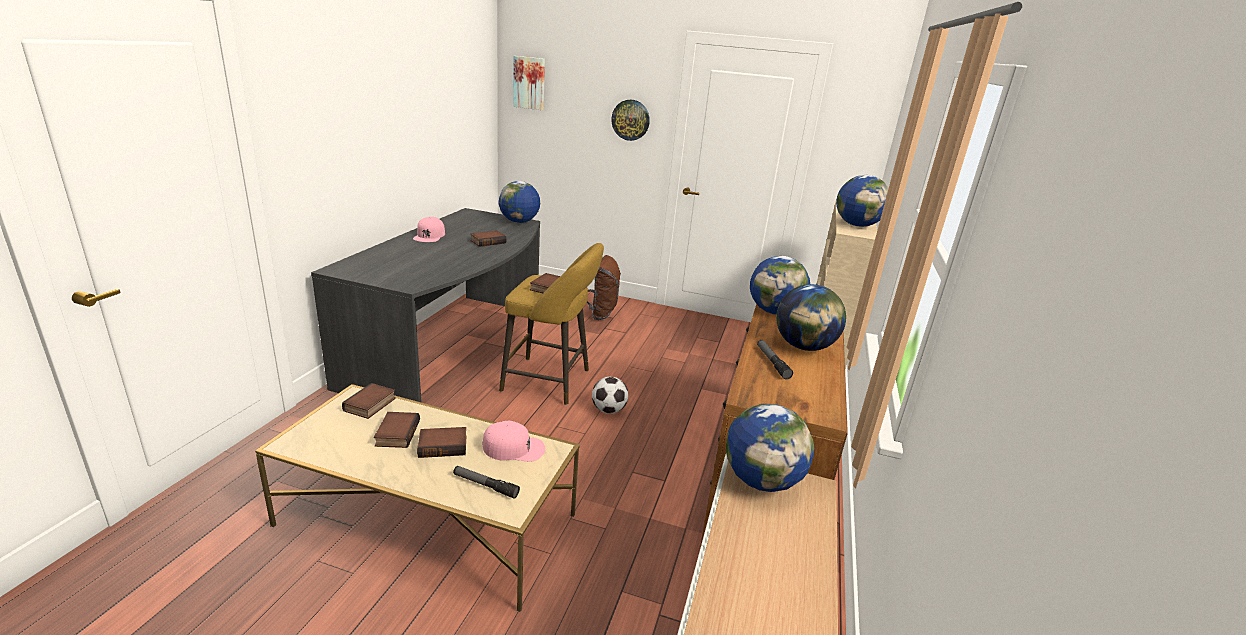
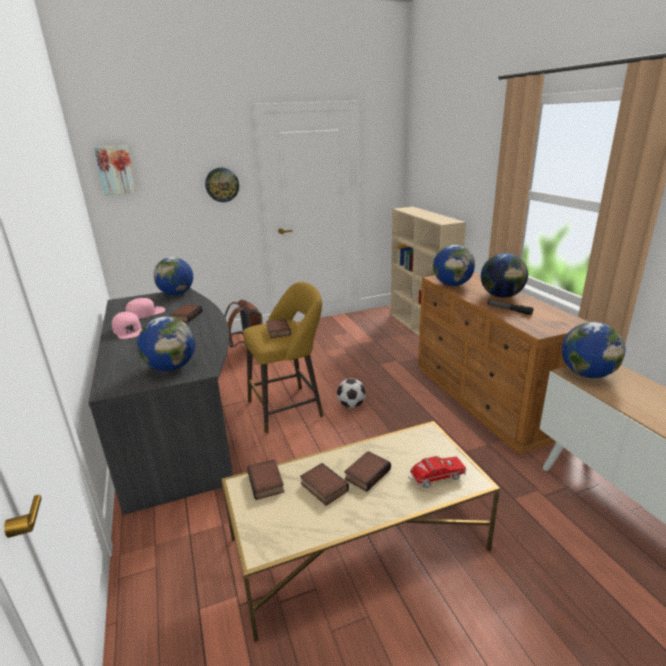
camera: 35 degrees left, 0 degrees up
flashlight [453,466,520,499] -> toy truck [408,456,467,488]
pink cap [483,421,545,461] -> pink cap moved to [126,298,165,319]
globe [836,175,888,227] -> globe moved to [137,316,195,371]

